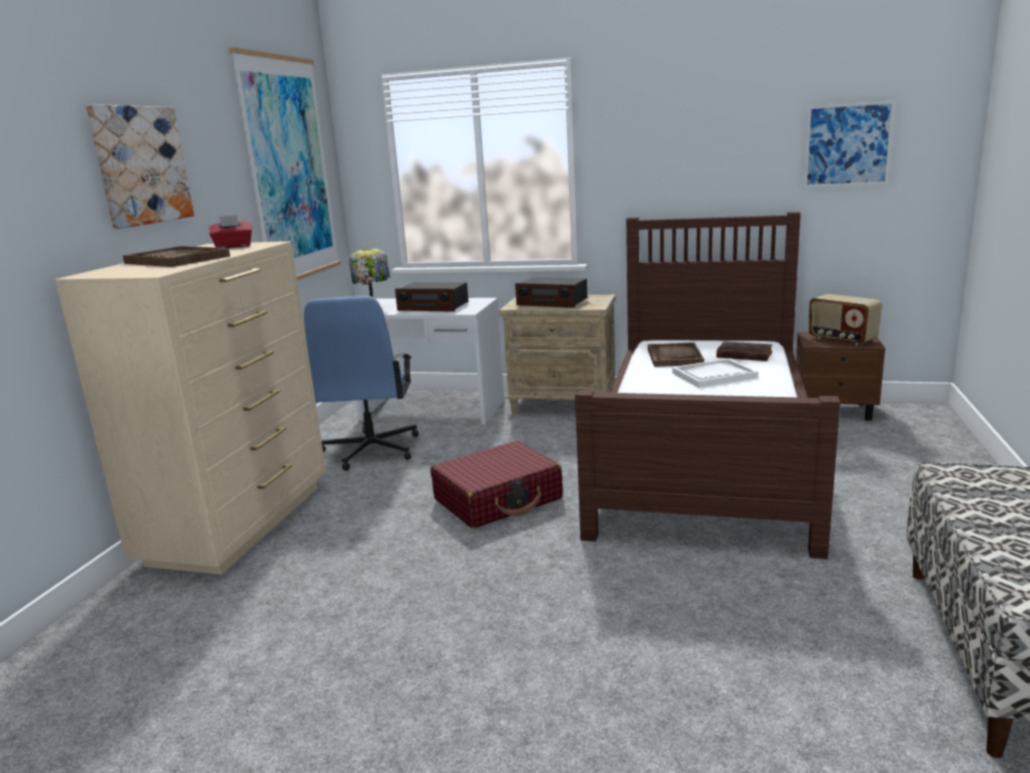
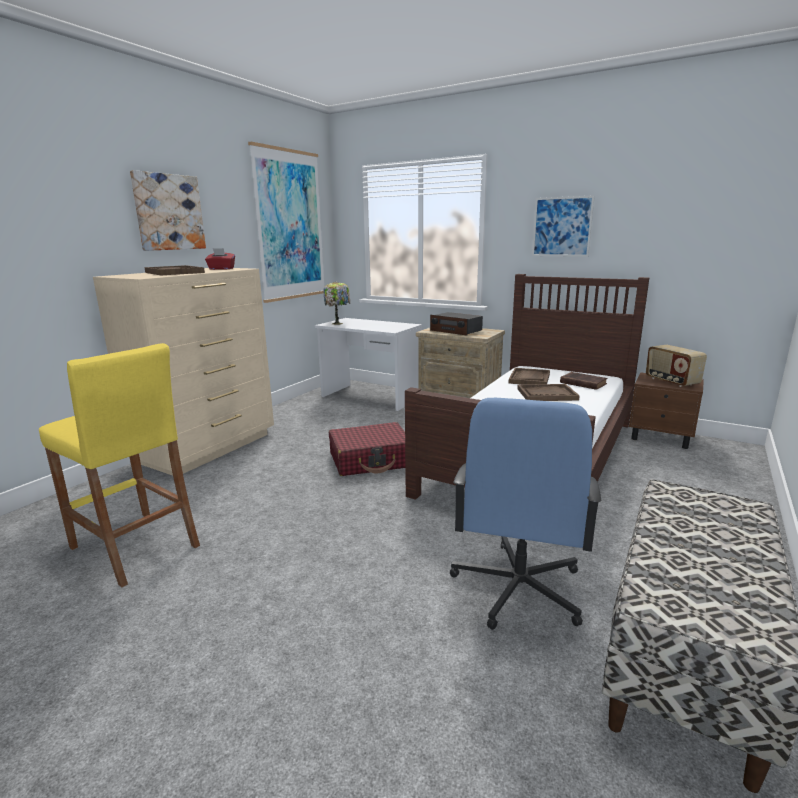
camera: 15 degrees right, 0 degrees up
blue office chair [304,296,419,471] -> blue office chair moved to [450,398,601,630]
radio [395,282,469,312] -> none
white tray [672,358,758,388] -> brown tray [517,384,580,401]
picture [804,101,895,188] -> picture moved to [532,195,595,257]
none -> yellow stool [39,343,200,587]

